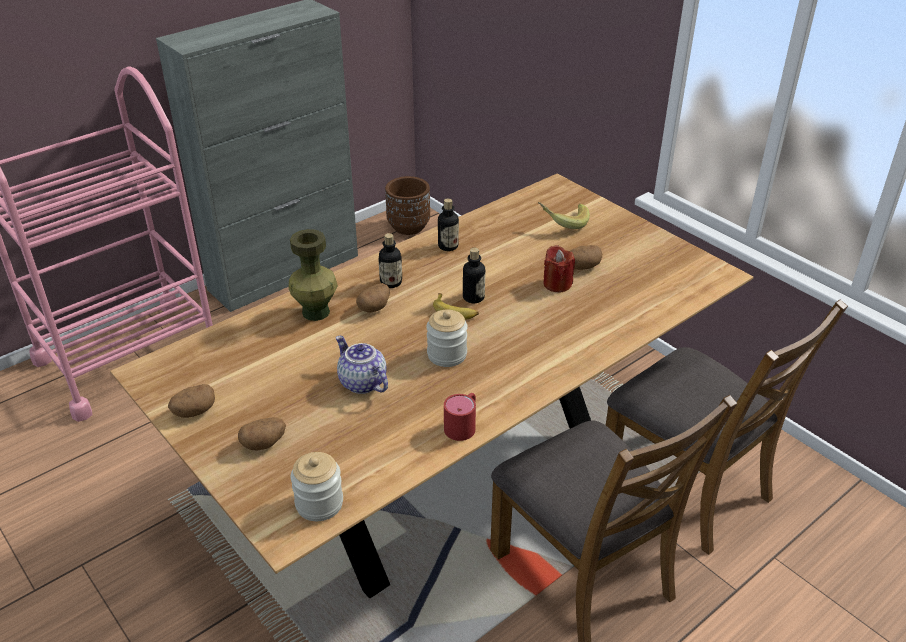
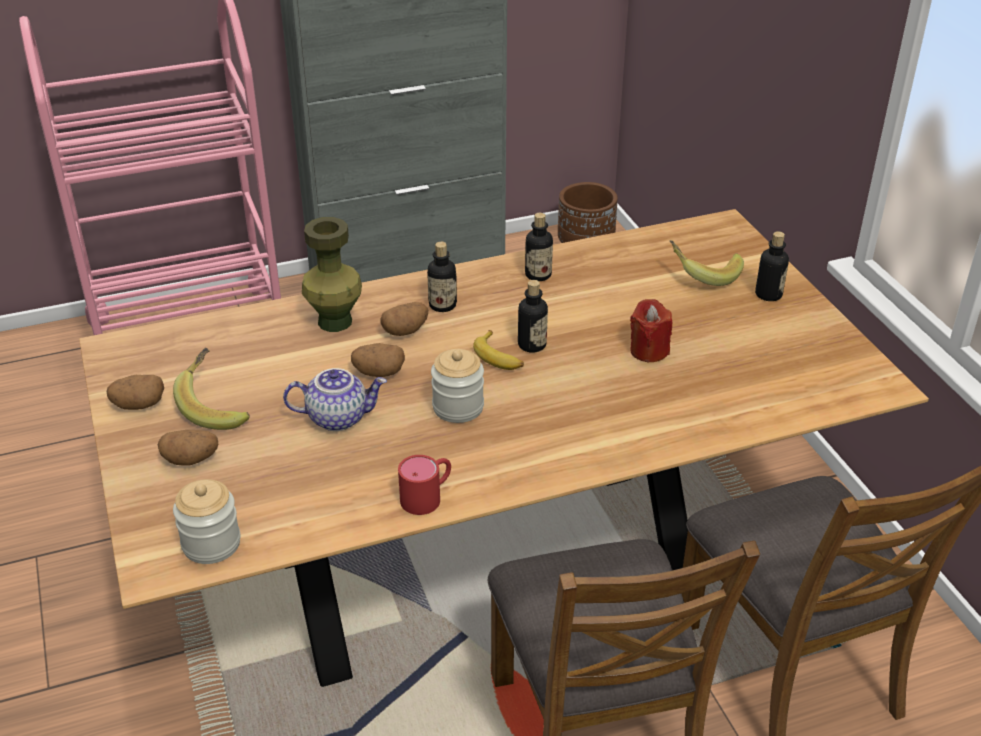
camera: 20 degrees right, 0 degrees up
teapot [336,336,388,394] -> teapot turned 105 degrees clockwise [283,368,387,431]
potato [570,245,602,270] -> potato moved to [351,343,405,377]
none -> banana [173,348,250,430]
none -> bottle [755,231,789,301]

